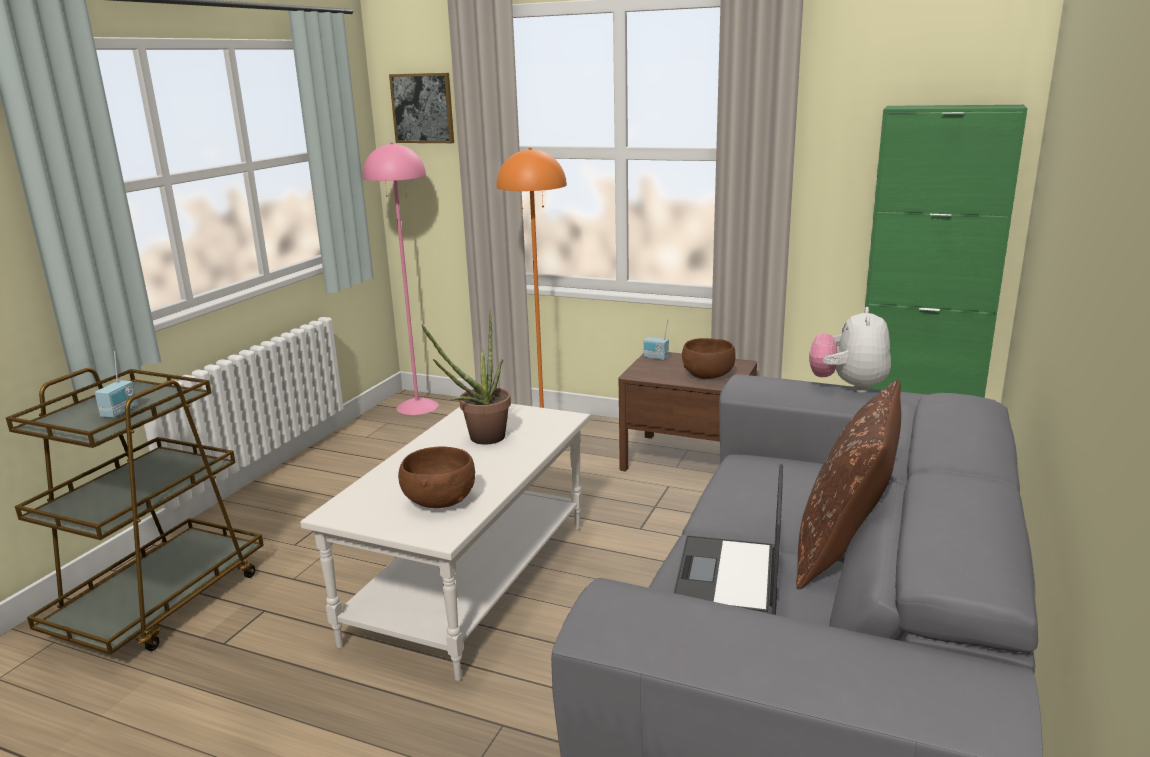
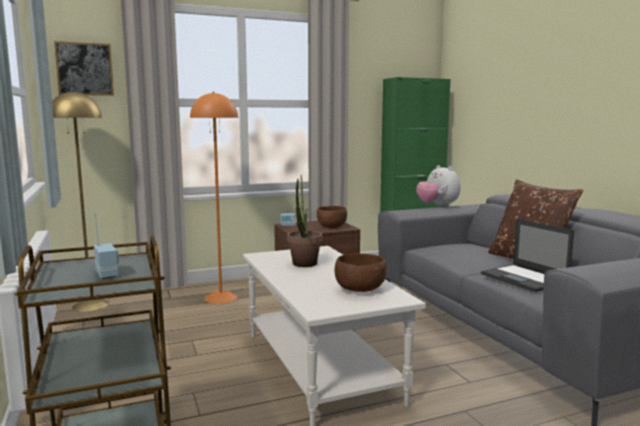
camera: 45 degrees left, 10 degrees down
pink floor lamp [362,142,439,415] -> yellow floor lamp [52,91,109,312]

